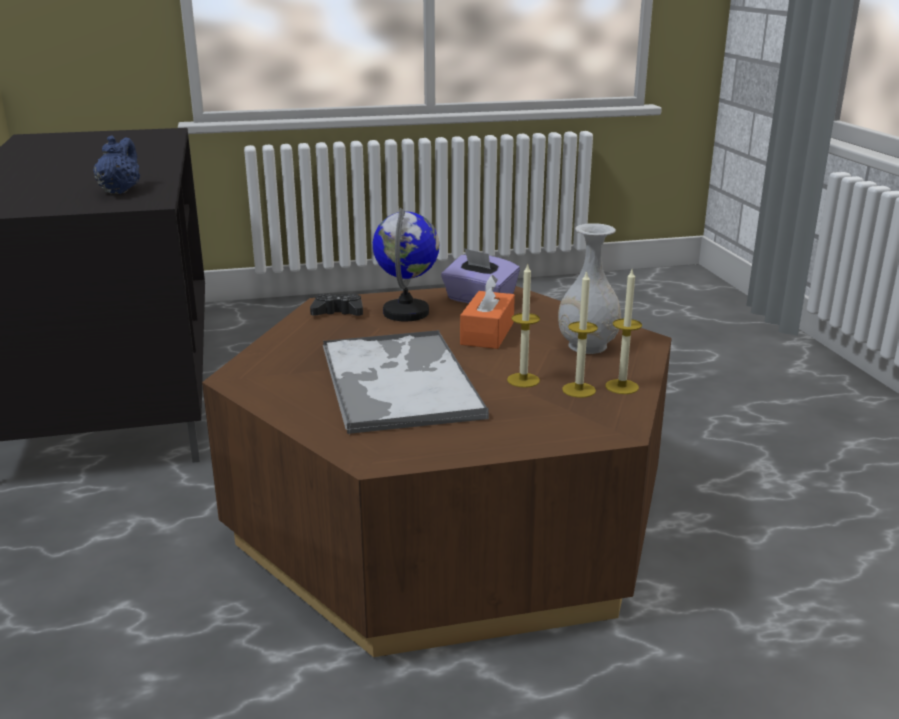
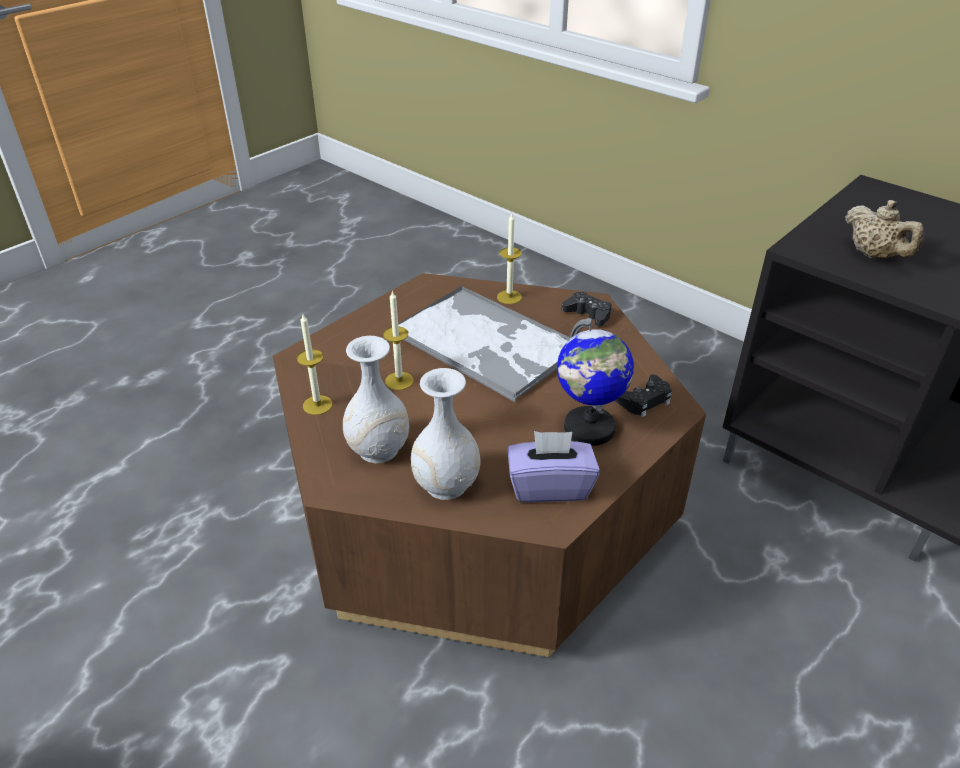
camera: 145 degrees right, 15 degrees up
blue teapot [94,135,140,194] -> beige teapot [845,200,925,259]
orange tissue box [460,275,515,349] -> none
candle [562,270,598,398] -> candle moved to [497,214,522,304]
none -> white vase [411,368,481,500]
none -> black game controller [561,291,611,326]

